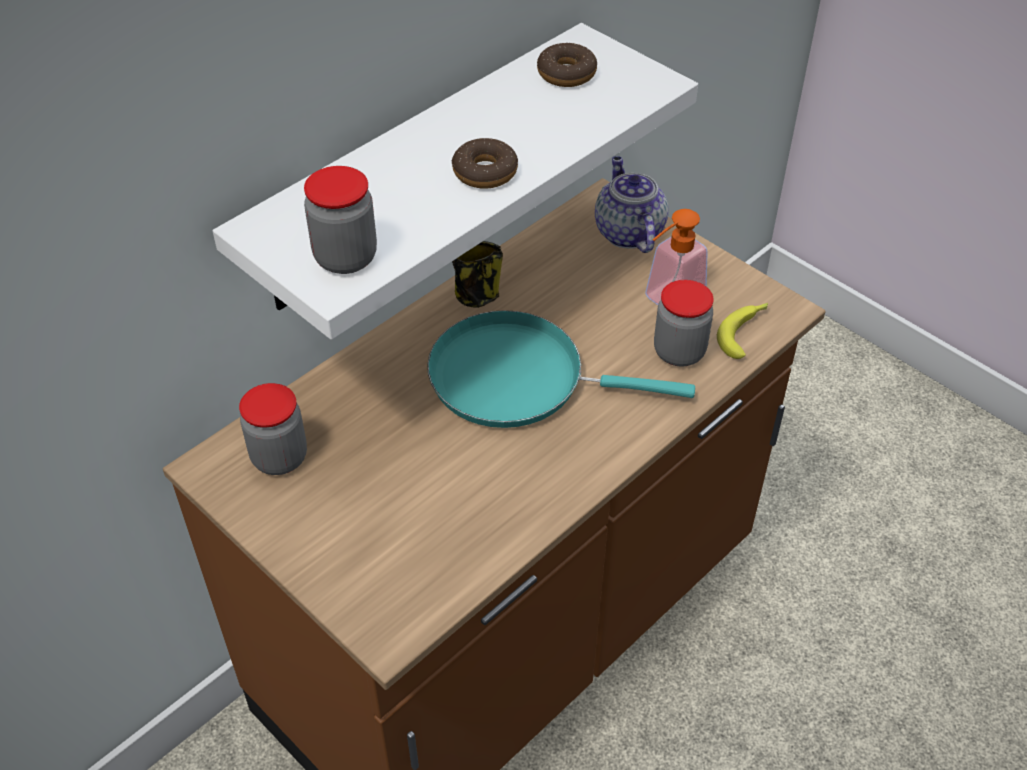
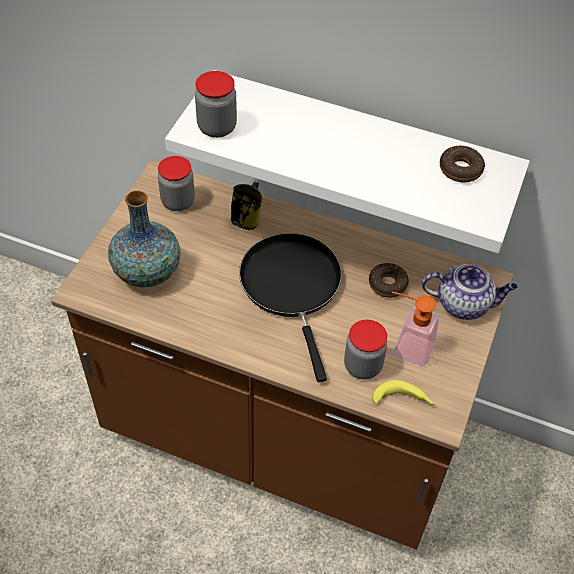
camera: 65 degrees right, 5 degrees up
turquoise frying pan [427,310,695,428] -> black frying pan [239,233,342,382]
donut [452,138,518,189] -> donut moved to [369,263,409,298]
mug [452,241,503,308] -> mug moved to [231,181,262,230]
teapot [595,156,669,253] -> teapot turned 45 degrees clockwise [422,264,518,320]
none -> vase [108,190,180,287]

